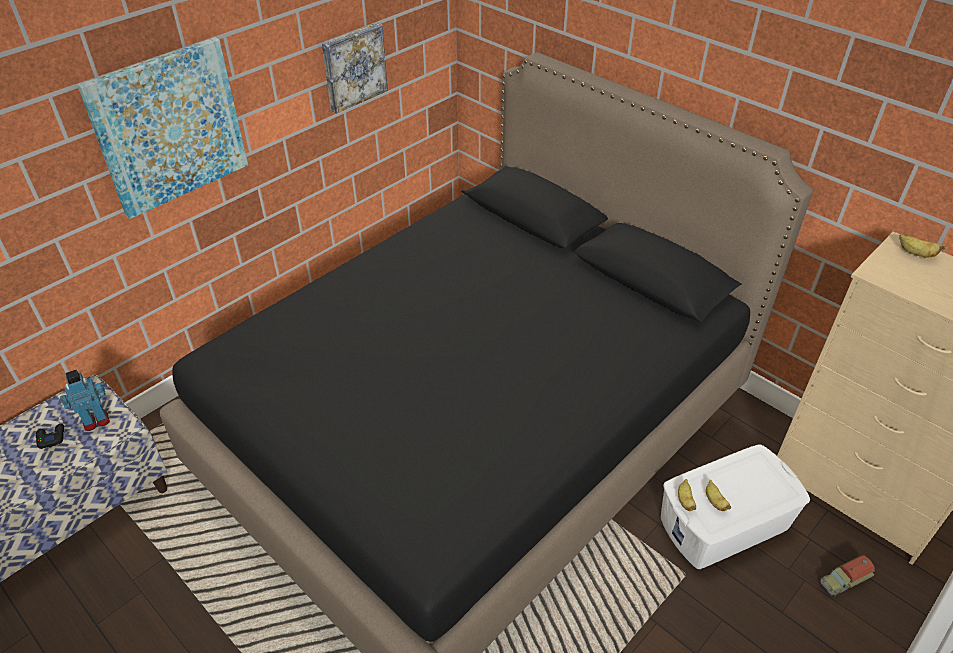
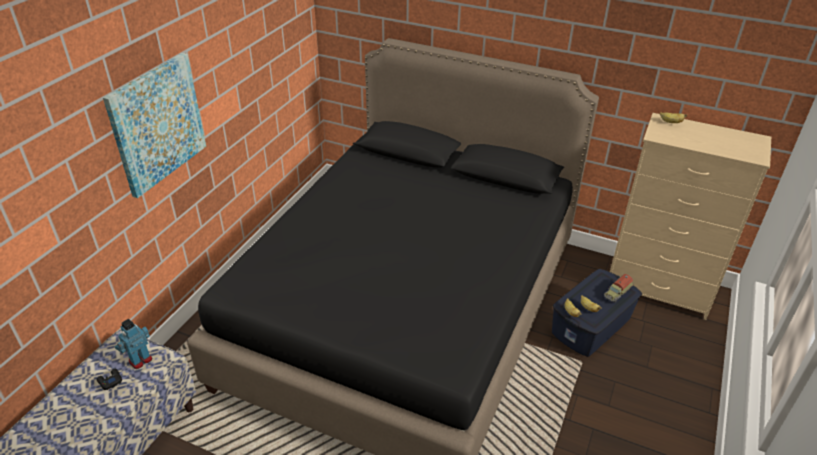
camera: 20 degrees left, 5 degrees down
picture [322,23,388,114] -> none
white storage box [661,444,810,569] -> blue storage box [552,269,642,357]
toy truck [820,555,875,597] -> toy truck moved to [604,274,633,302]

